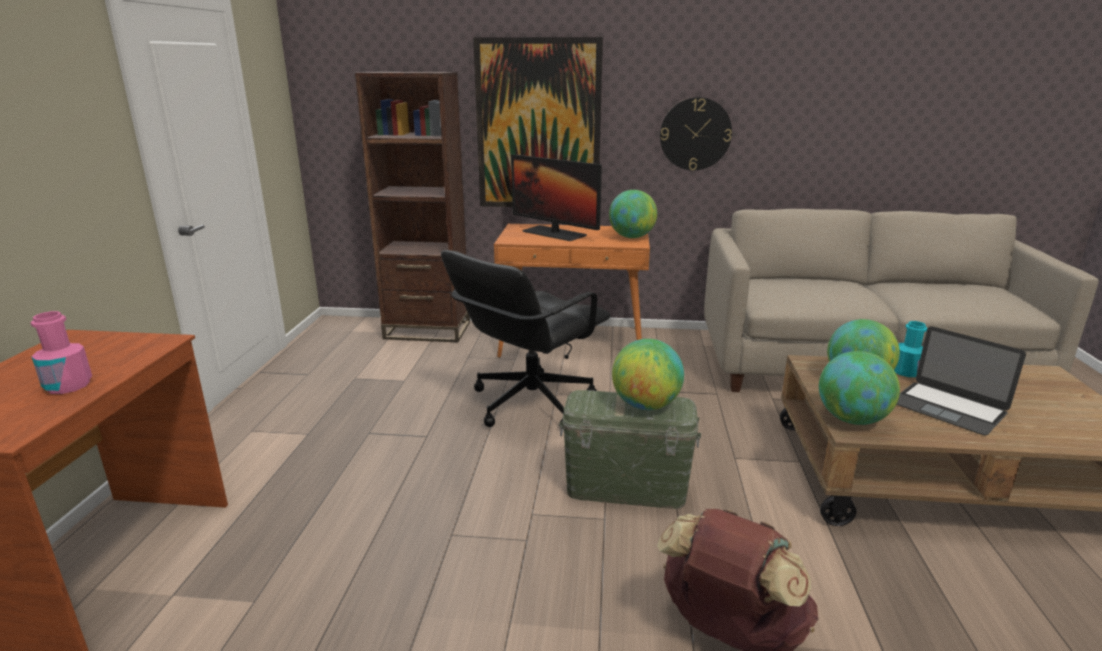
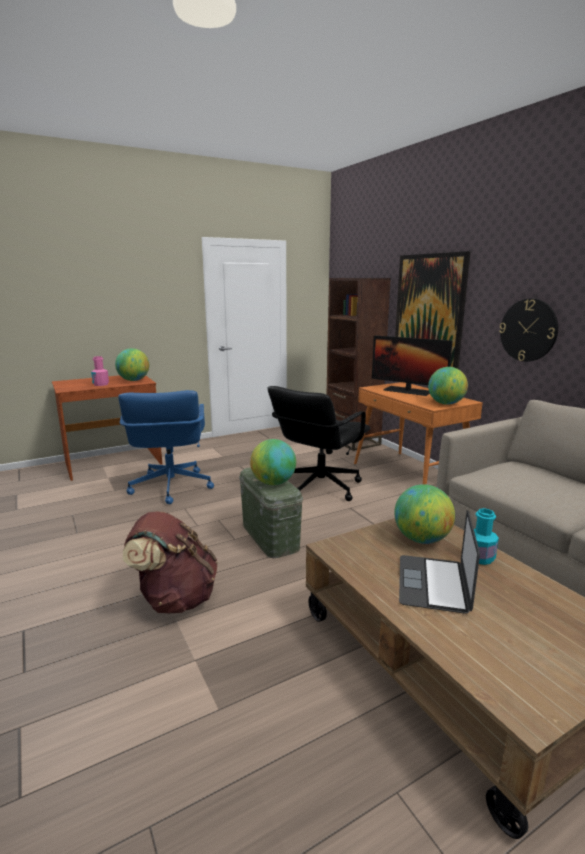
camera: 55 degrees right, 5 degrees down
black office chair [441,250,611,427] -> black office chair turned 60 degrees counterclockwise [268,386,370,501]
monitor [511,154,602,241] -> monitor turned 60 degrees counterclockwise [372,335,453,396]
globe [819,351,900,425] -> globe moved to [115,348,149,381]
none -> blue office chair [118,390,214,504]

